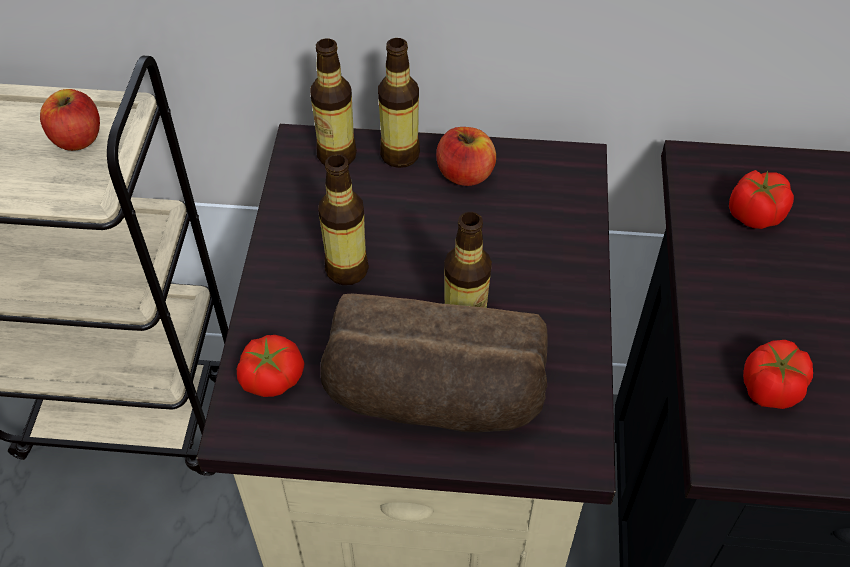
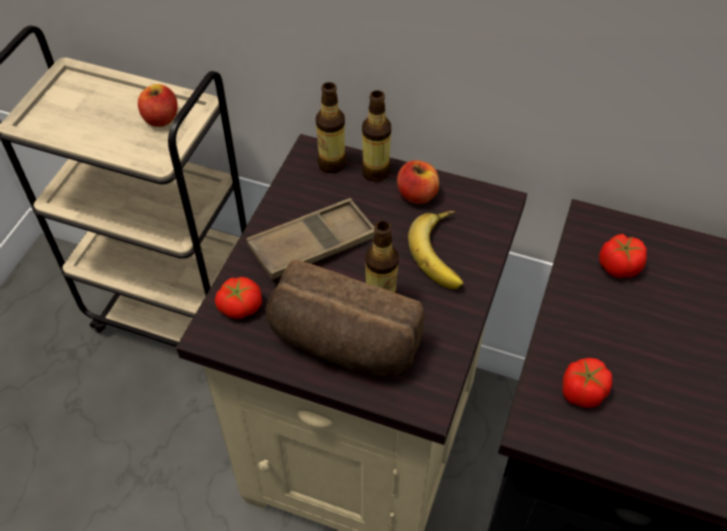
camera: 15 degrees right, 0 degrees up
bottle [318,155,369,285] -> brown tray [246,198,375,280]
none -> banana [408,211,464,289]

